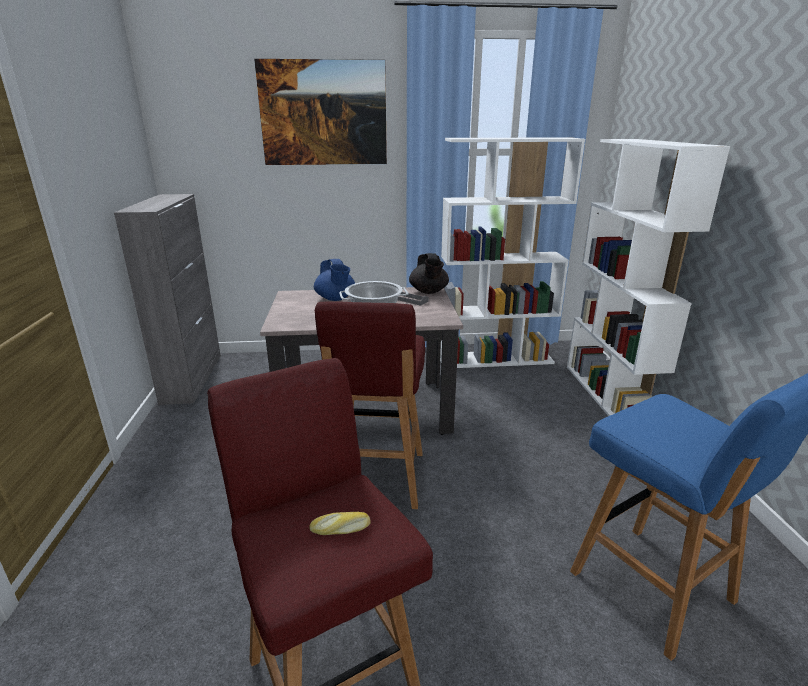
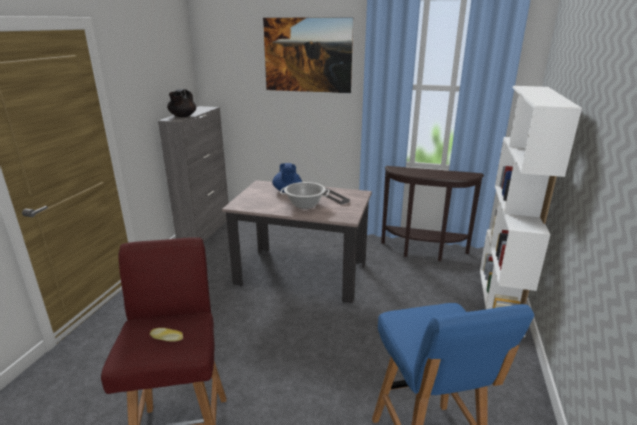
camera: 20 degrees right, 0 degrees up
red stool [315,301,425,509] -> none
black teapot [409,253,449,294] -> black teapot moved to [167,89,196,117]
white bookcase [440,137,585,368] -> brown console table [381,166,484,261]

